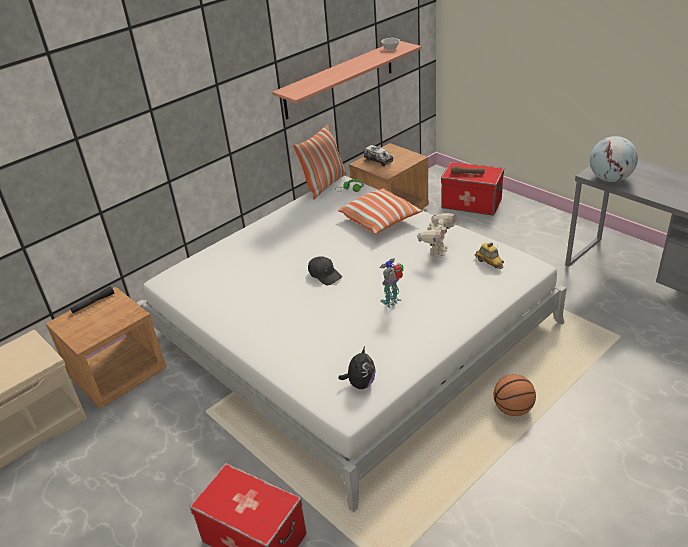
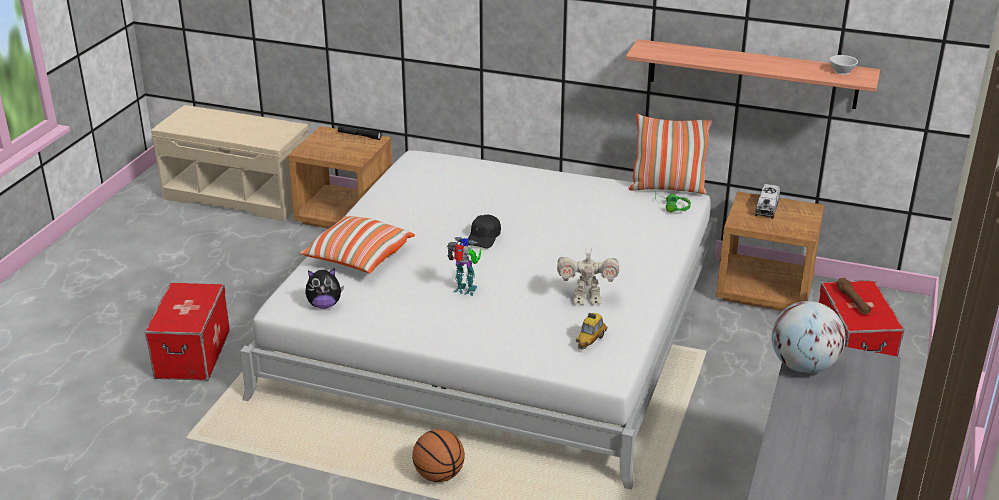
camera: 60 degrees right, 5 degrees down
pillow [338,188,423,234] -> pillow moved to [300,216,415,274]

